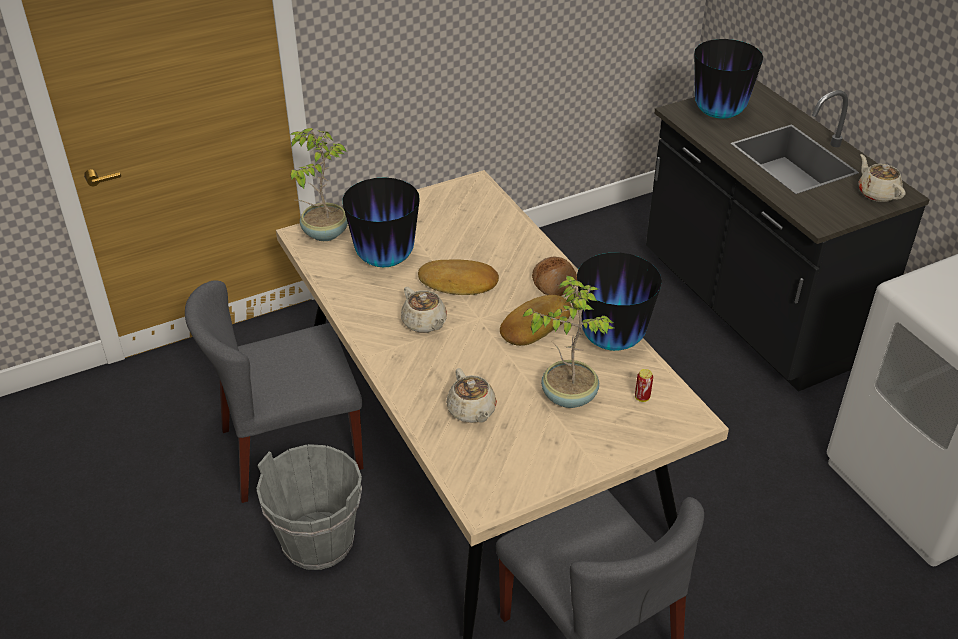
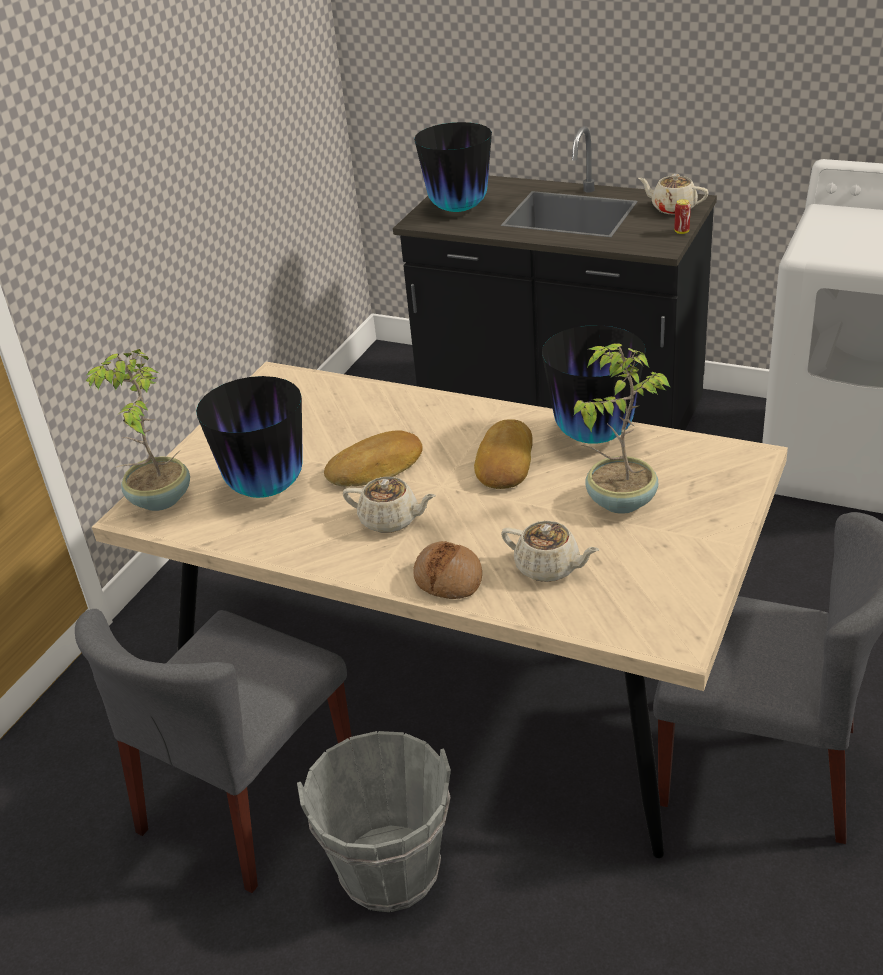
camera: 35 degrees left, 5 degrees down
bread [532,256,577,296] -> bread moved to [413,541,482,599]
can [635,369,653,402] -> can moved to [675,199,691,234]

